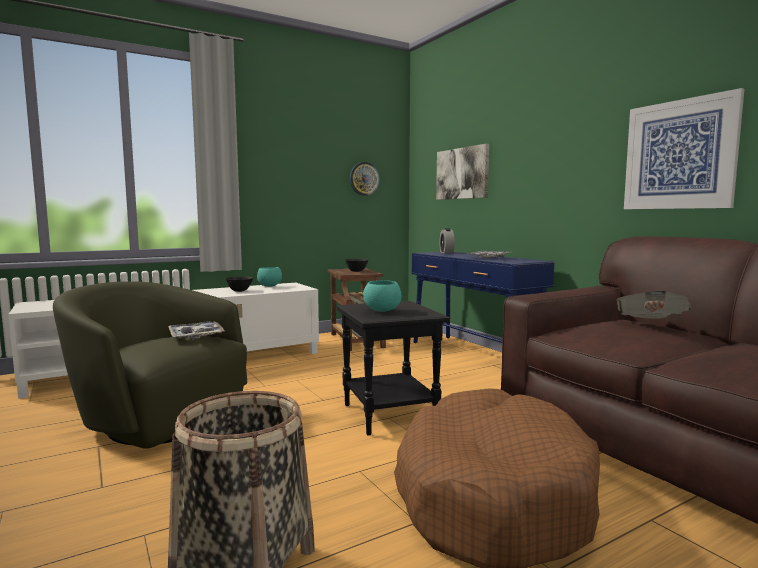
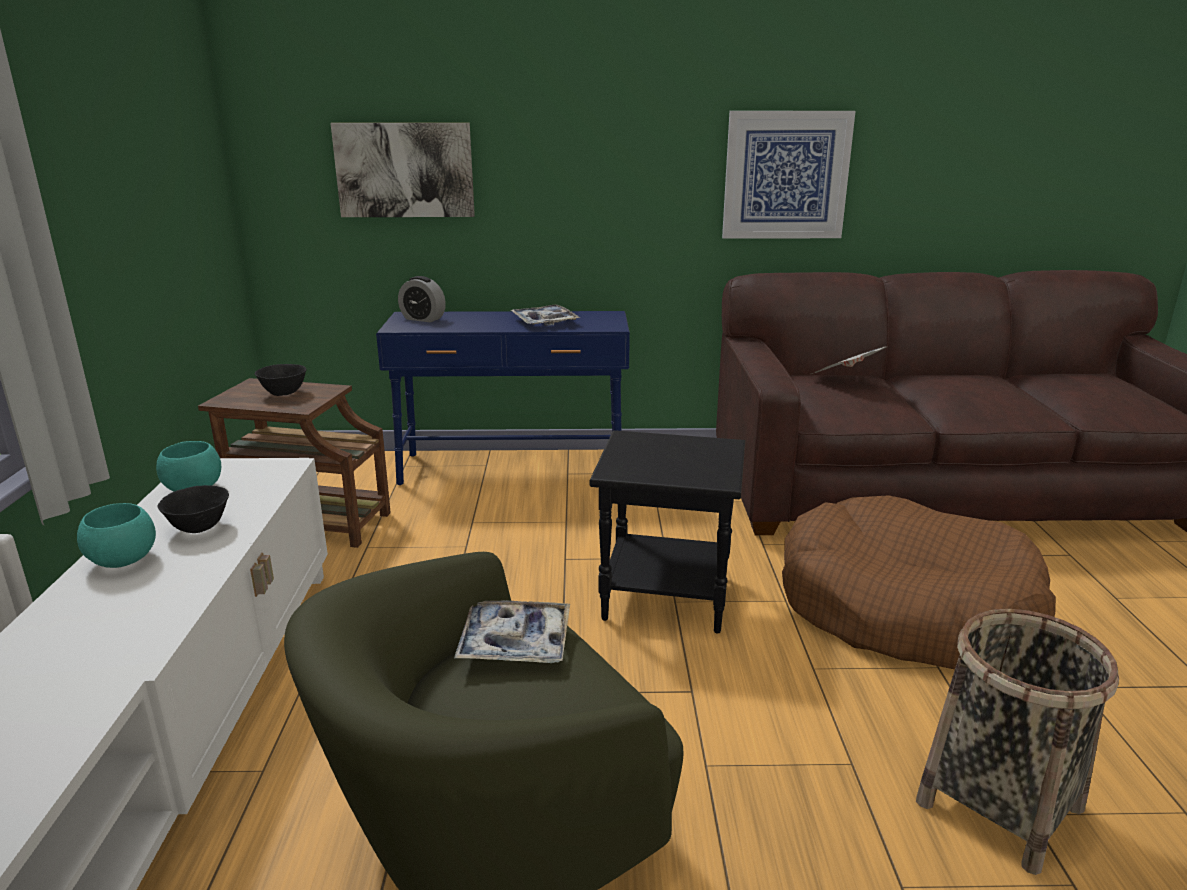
camera: 60 degrees left, 15 degrees up
wall clock [350,162,380,196] -> none
turquoise bowl [363,280,401,312] -> turquoise bowl moved to [77,503,156,568]

